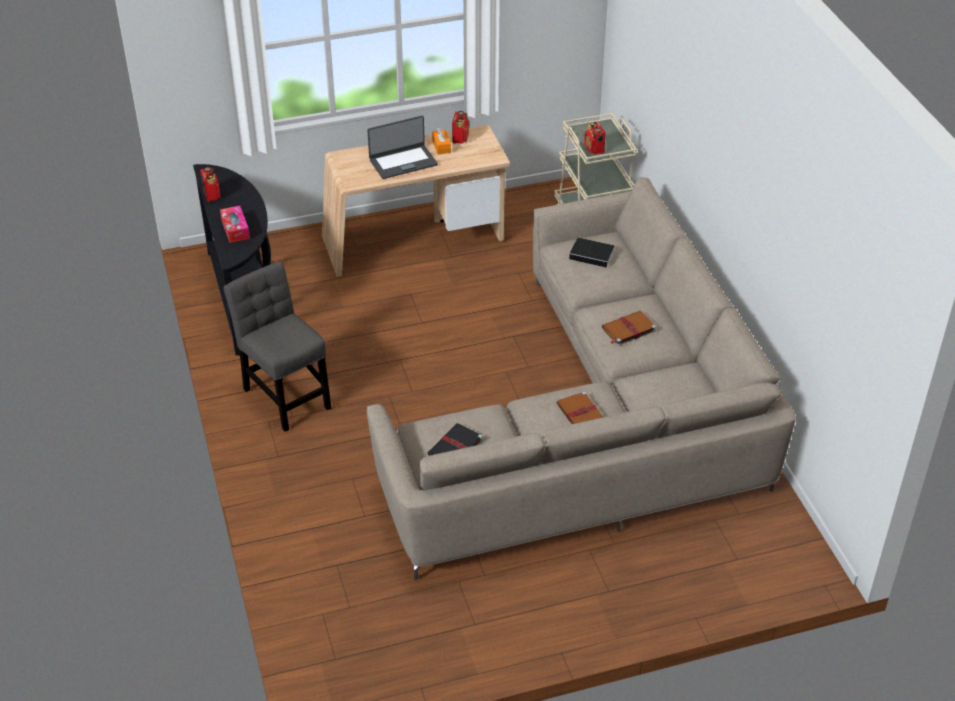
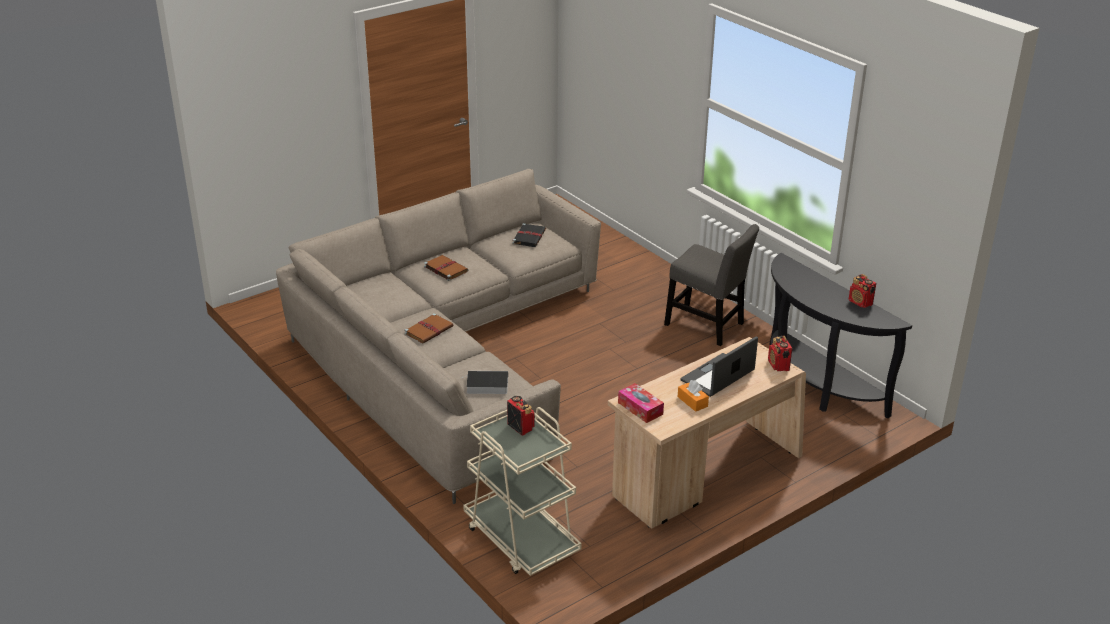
camera: 160 degrees right, 10 degrees down
tissue box [220,206,250,243] -> tissue box moved to [618,383,664,423]
radio [452,111,469,143] -> radio moved to [768,336,792,371]

